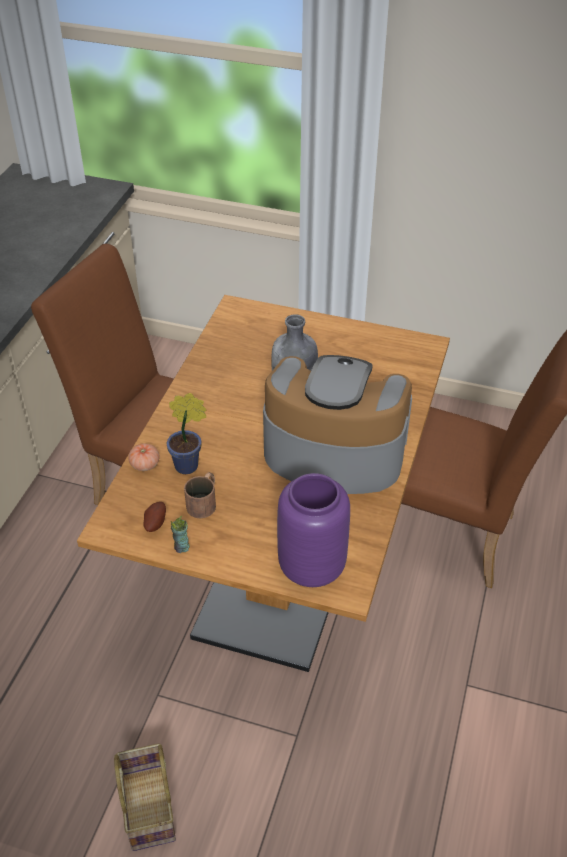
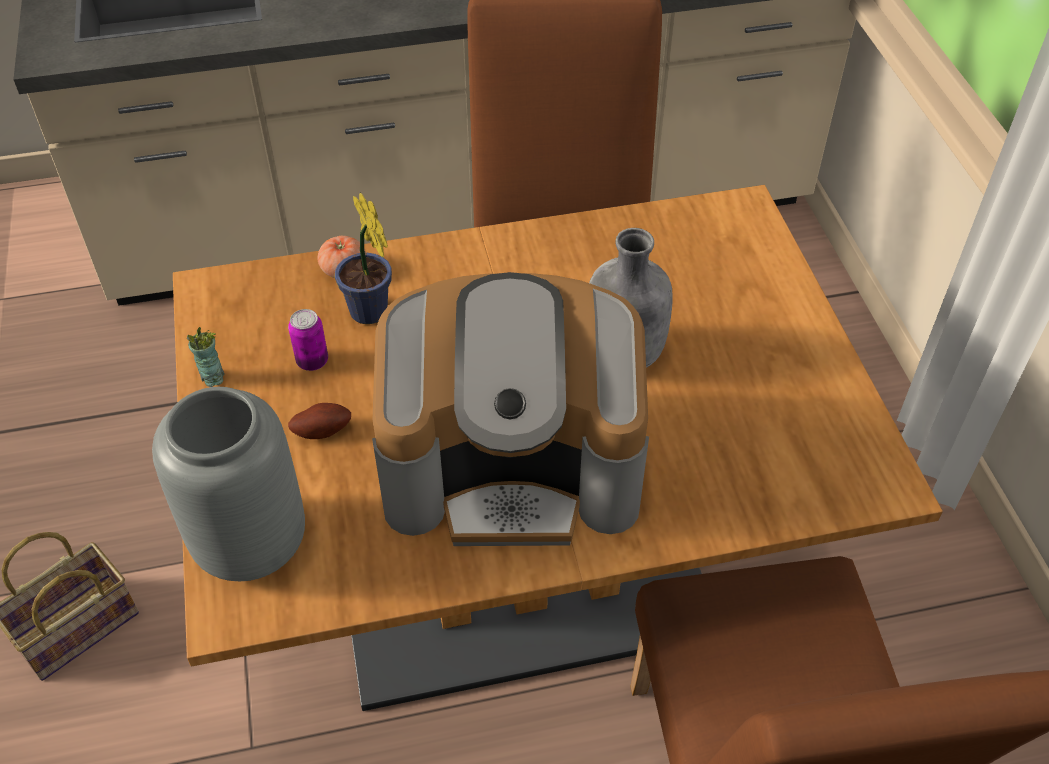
camera: 60 degrees right, 5 degrees up
potato [143,502,166,532] -> potato moved to [288,403,351,439]
brown mug [184,472,216,518] -> can [288,309,328,371]
coffee machine [263,355,412,494] -> coffee machine turned 105 degrees clockwise [372,272,649,546]
purple vase [277,473,350,587] -> grey vase [152,387,305,581]

